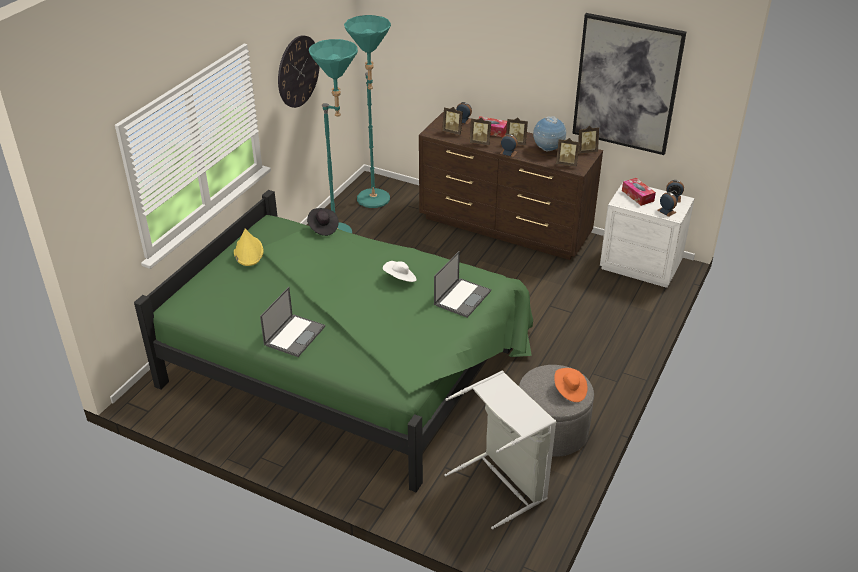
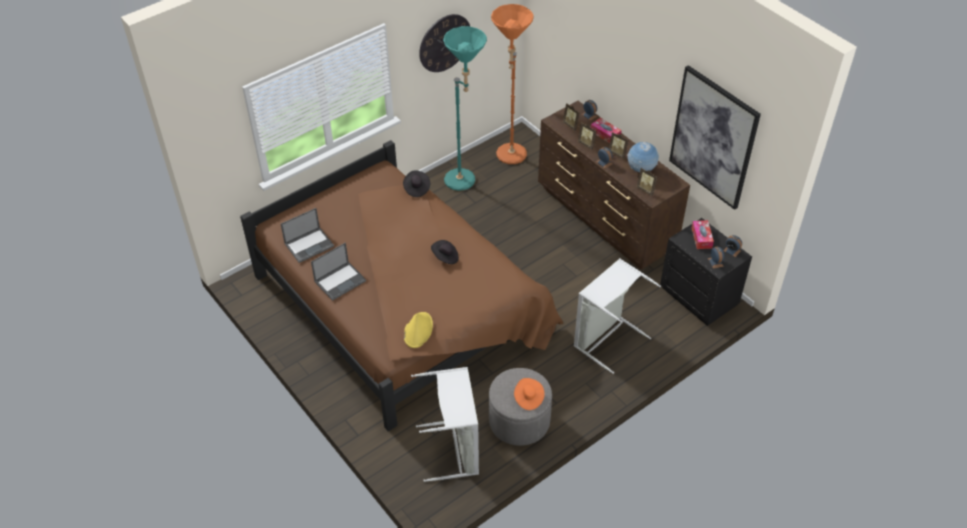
camera: 25 degrees right, 10 degrees up
green bed [134,190,533,492] -> brown bed [240,140,563,431]
yellow hat [234,229,264,266] -> yellow hat moved to [404,312,433,348]
turquoise floor lamp [344,15,391,208] -> orange floor lamp [491,4,534,164]
white hat [383,261,417,282] -> black hat [431,240,459,264]
laptop [434,251,491,318] -> laptop moved to [281,208,334,263]
picture frame [578,126,599,154] -> none
white nightstand [600,181,695,288] -> black nightstand [660,218,752,326]
none -> grey laundry basket [574,258,661,374]

